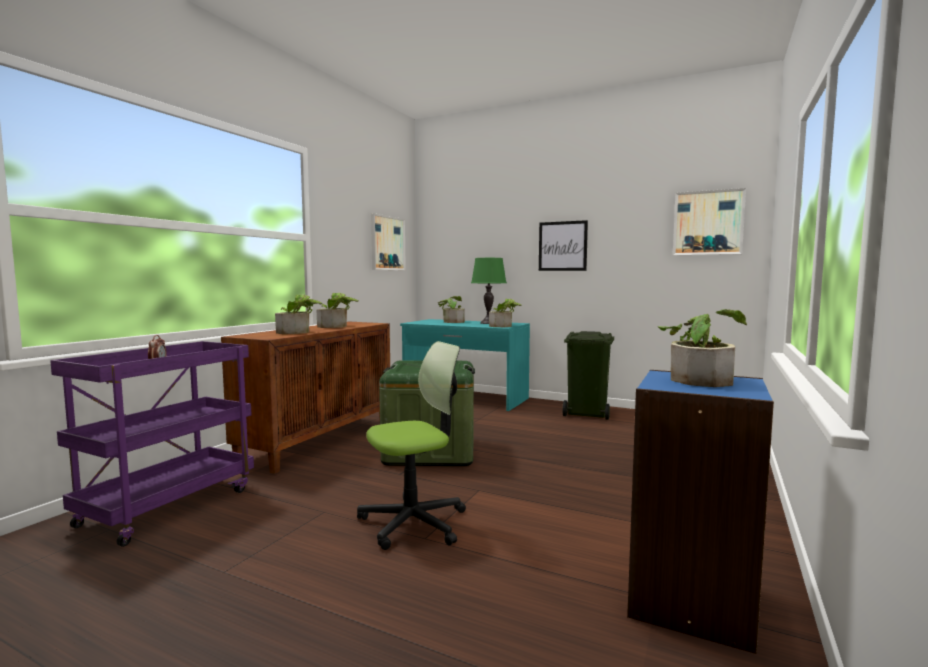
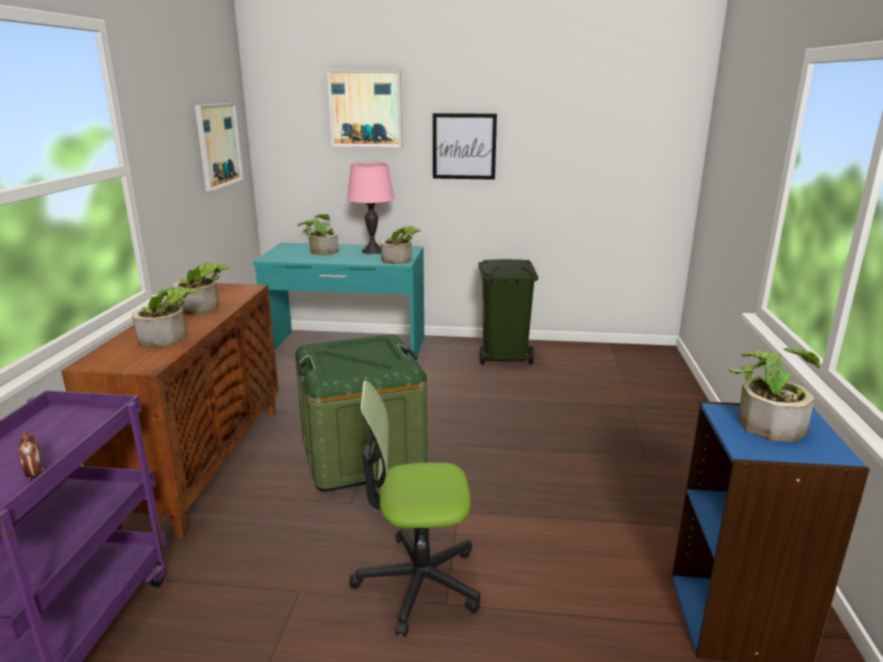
camera: 20 degrees left, 15 degrees up
office chair [357,341,466,550] -> office chair turned 135 degrees counterclockwise [349,381,480,637]
green table lamp [471,258,507,324] -> pink table lamp [347,163,395,254]
picture [673,188,746,255] -> picture moved to [327,70,402,147]

